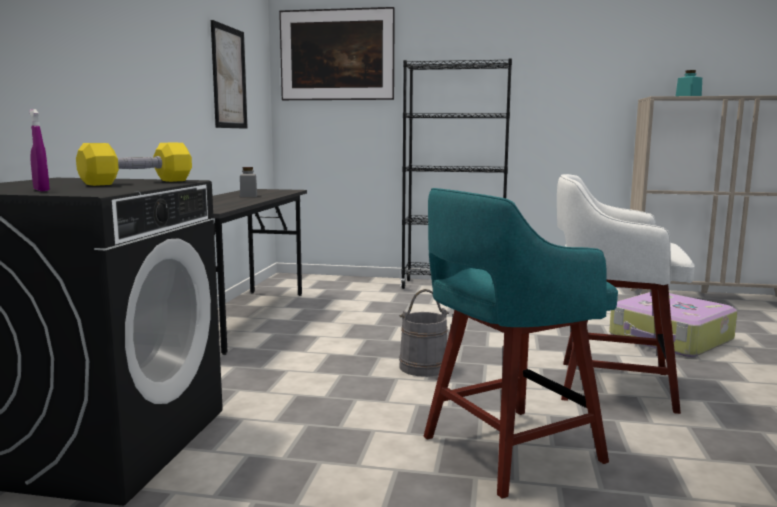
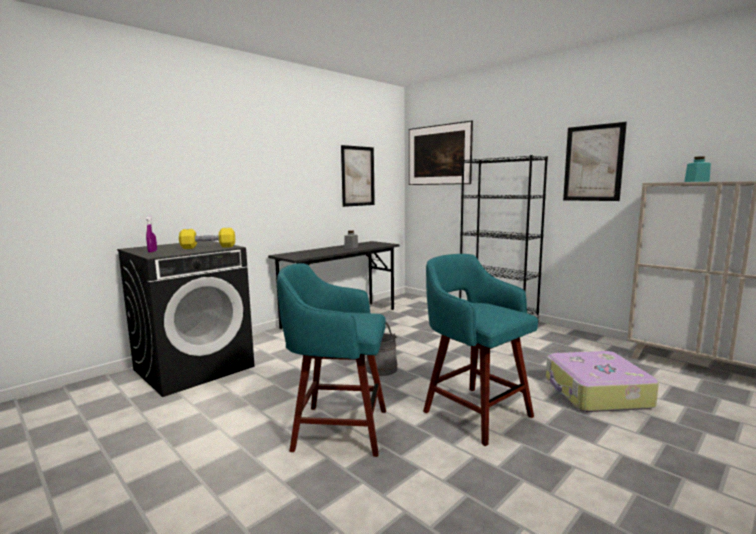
camera: 35 degrees right, 0 degrees up
white stool [557,174,695,414] -> turquoise stool [423,254,538,446]
none -> picture [563,122,627,201]

